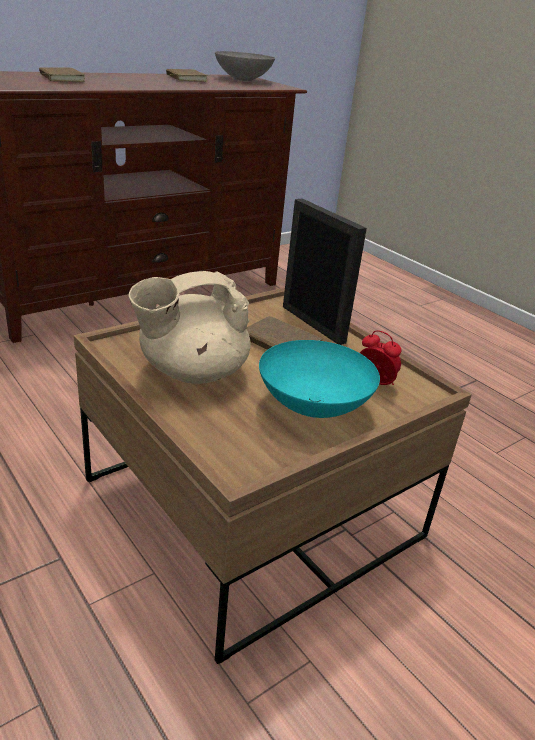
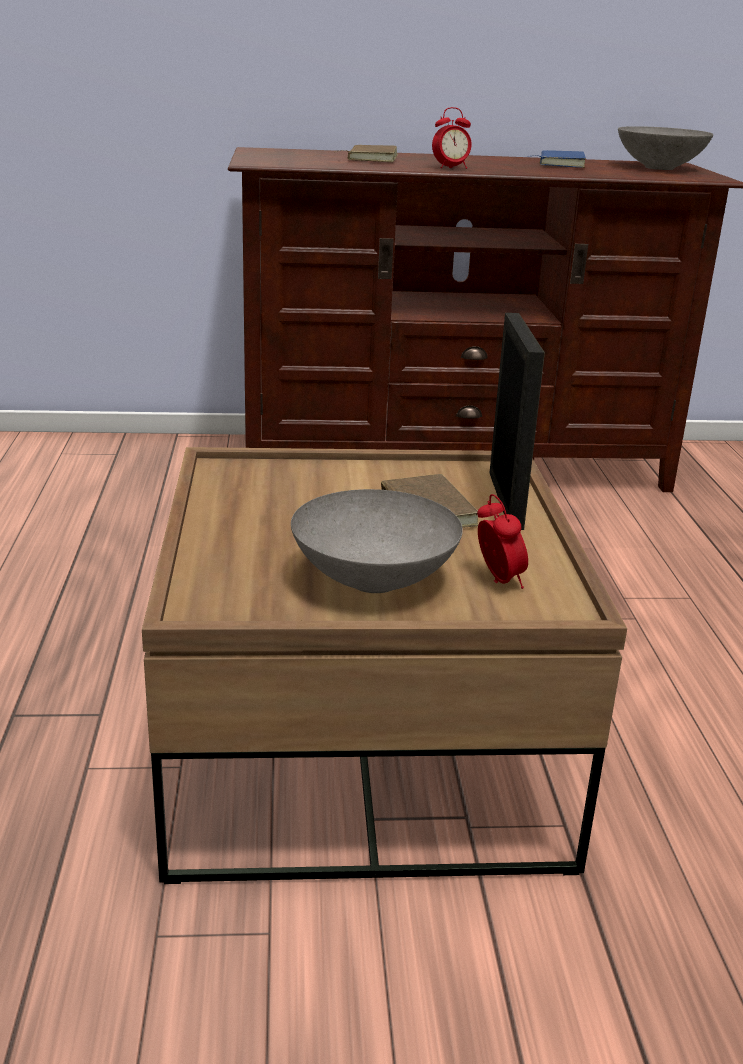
camera: 35 degrees right, 5 degrees down
beige teapot [128,271,251,384] -> none
brown book [166,69,207,82] -> blue book [528,150,586,168]
turquoise bowl [259,340,380,418] -> grey bowl [291,489,463,593]
none -> alarm clock [432,107,472,169]

